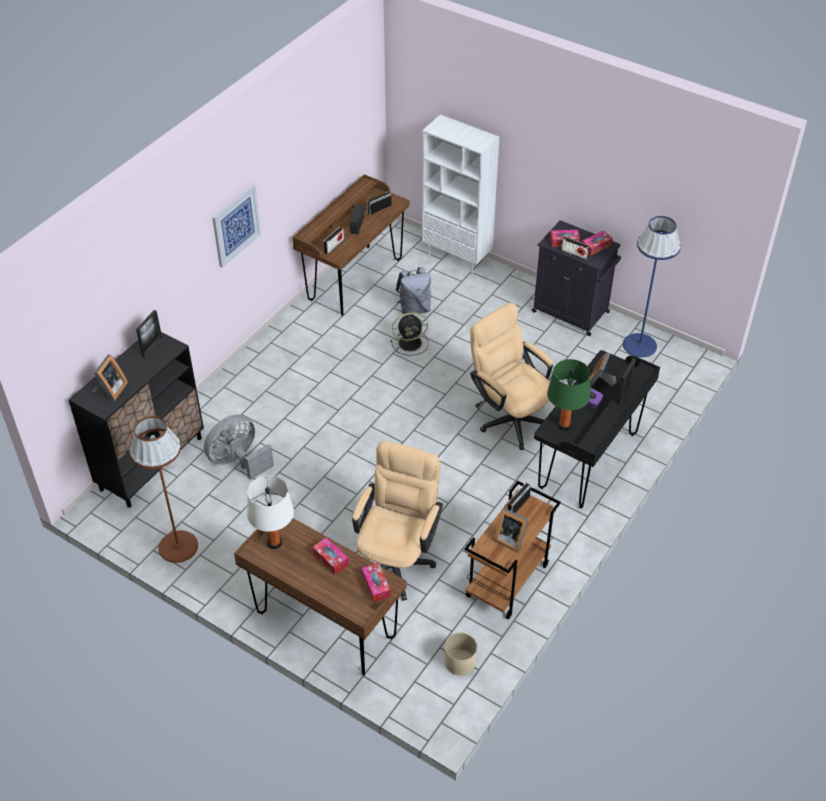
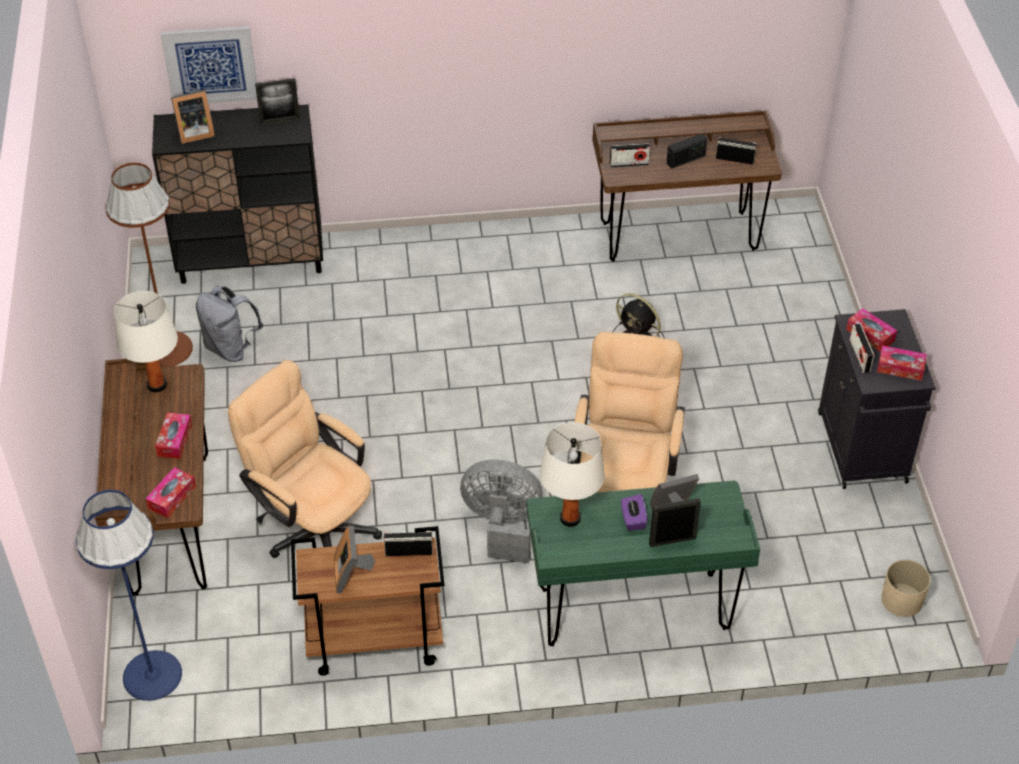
camera: 50 degrees right, 0 degrees up
grey fan [204,415,274,479] -> grey fan moved to [460,459,543,563]
picture [212,185,261,268] -> picture moved to [160,26,257,103]
beige office chair [352,441,443,601] -> beige office chair turned 120 degrees counterclockwise [228,360,382,558]
grey backpack [396,267,431,315] -> grey backpack moved to [196,286,263,362]
white bookcase [422,114,499,274] -> none
beige planter [445,633,477,675] -> beige planter moved to [881,560,931,617]
black desk [534,350,660,508] -> green desk [527,481,760,646]
green table lamp [547,359,590,431] -> white table lamp [540,422,605,527]
blue floor lamp [623,216,681,357] -> blue floor lamp moved to [76,490,182,701]

